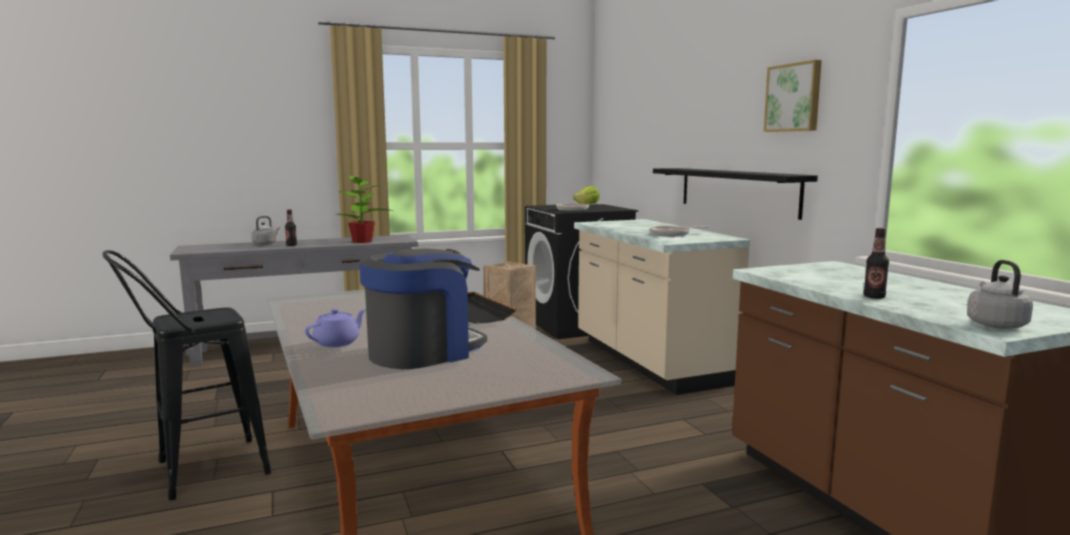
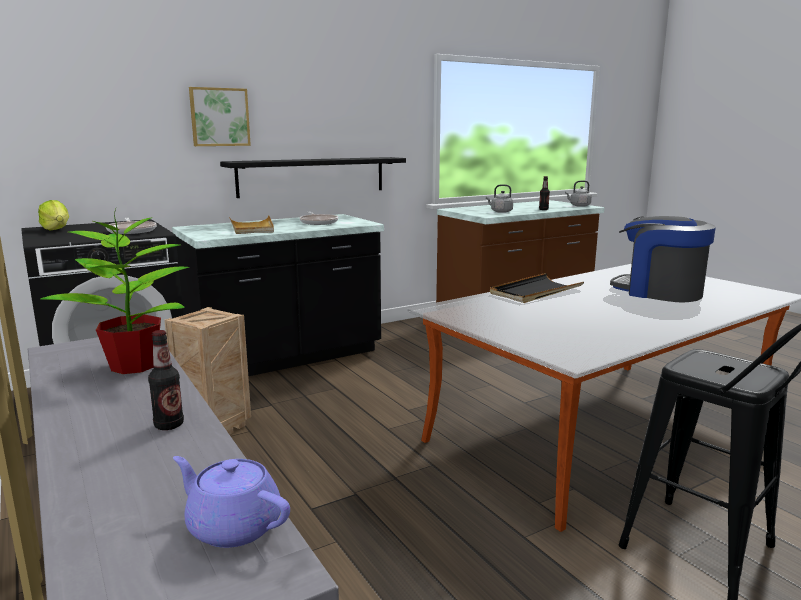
camera: 100 degrees left, 5 degrees up
grey kettle [251,216,280,245] -> grey kettle moved to [486,184,513,213]
purple teapot [305,309,366,347] -> purple teapot moved to [173,456,290,548]
beige counter [574,219,750,395] -> black counter [172,214,384,376]
picture [764,60,822,132] -> picture moved to [189,87,251,146]
none -> beige tray [229,215,274,234]

